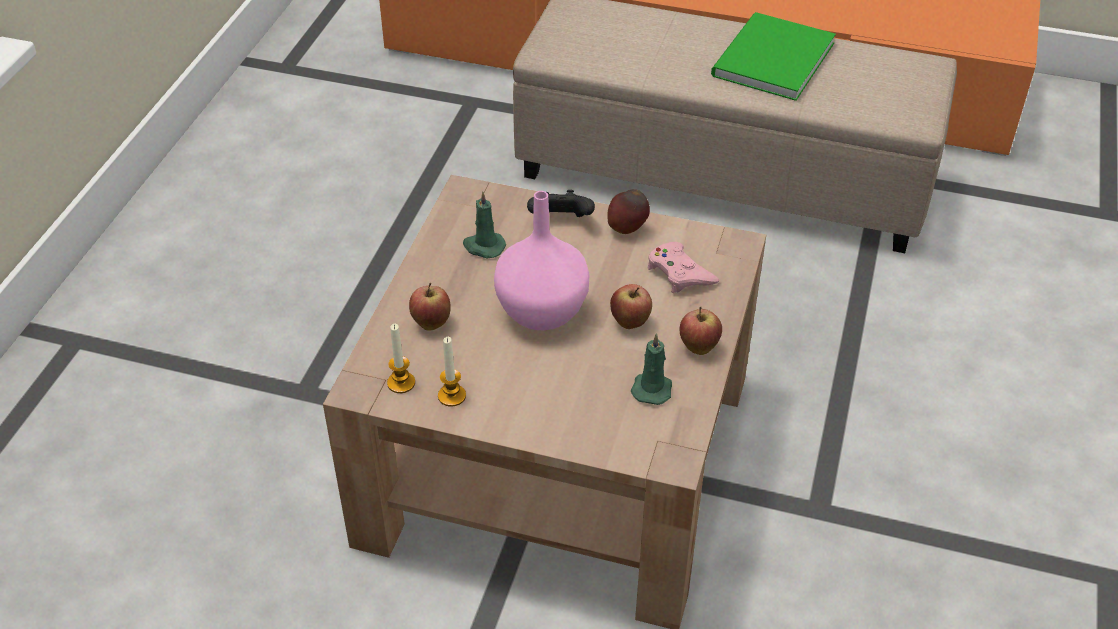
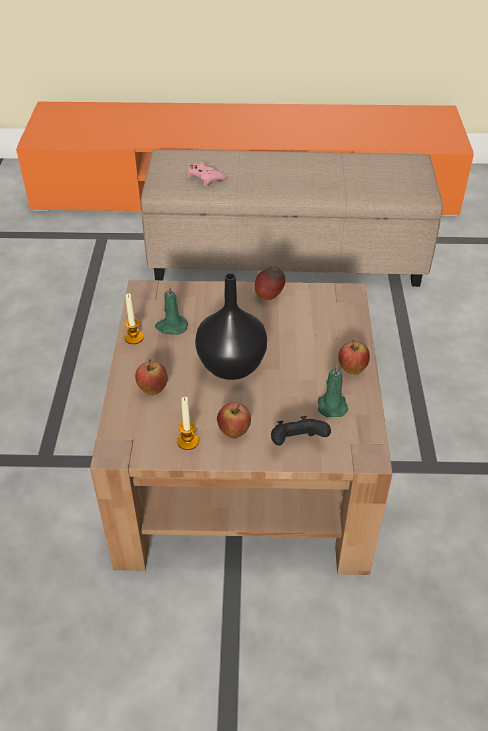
camera: 15 degrees left, 0 degrees up
candle [387,324,415,393] -> candle moved to [124,294,144,344]
pink vase [494,191,590,330] -> black vase [195,273,267,380]
black game controller [527,190,595,217] -> black game controller moved to [271,416,331,445]
apple [610,284,652,329] -> apple moved to [217,402,251,439]
pink game controller [648,242,719,293] -> pink game controller moved to [187,162,228,186]
green book [711,12,836,101] -> none

